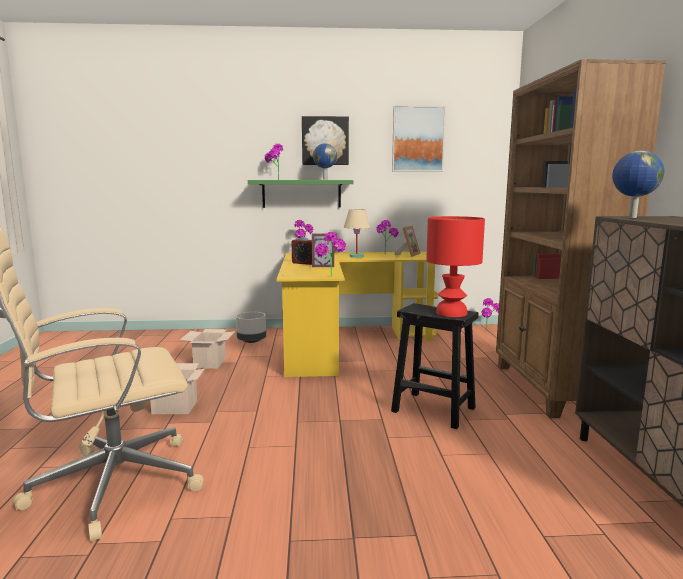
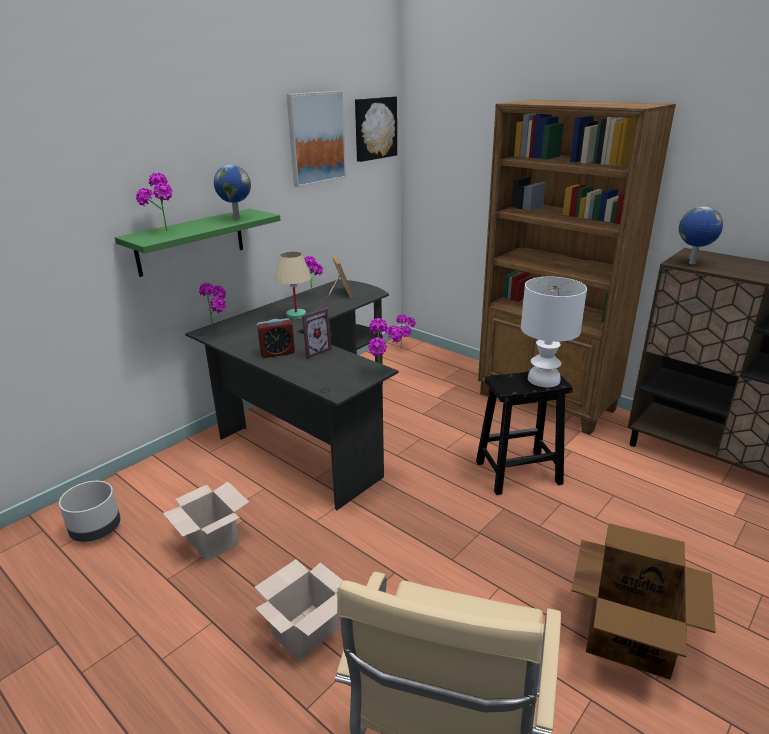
camera: 45 degrees left, 15 degrees up
grey planter [236,312,266,343] -> grey planter moved to [59,481,121,542]
yellow desk [276,252,438,377] -> black desk [185,279,398,510]
picture [302,116,349,165] -> picture moved to [355,97,397,162]
red table lamp [426,216,485,317] -> white table lamp [521,277,587,387]
none -> cardboard box [571,523,716,679]

